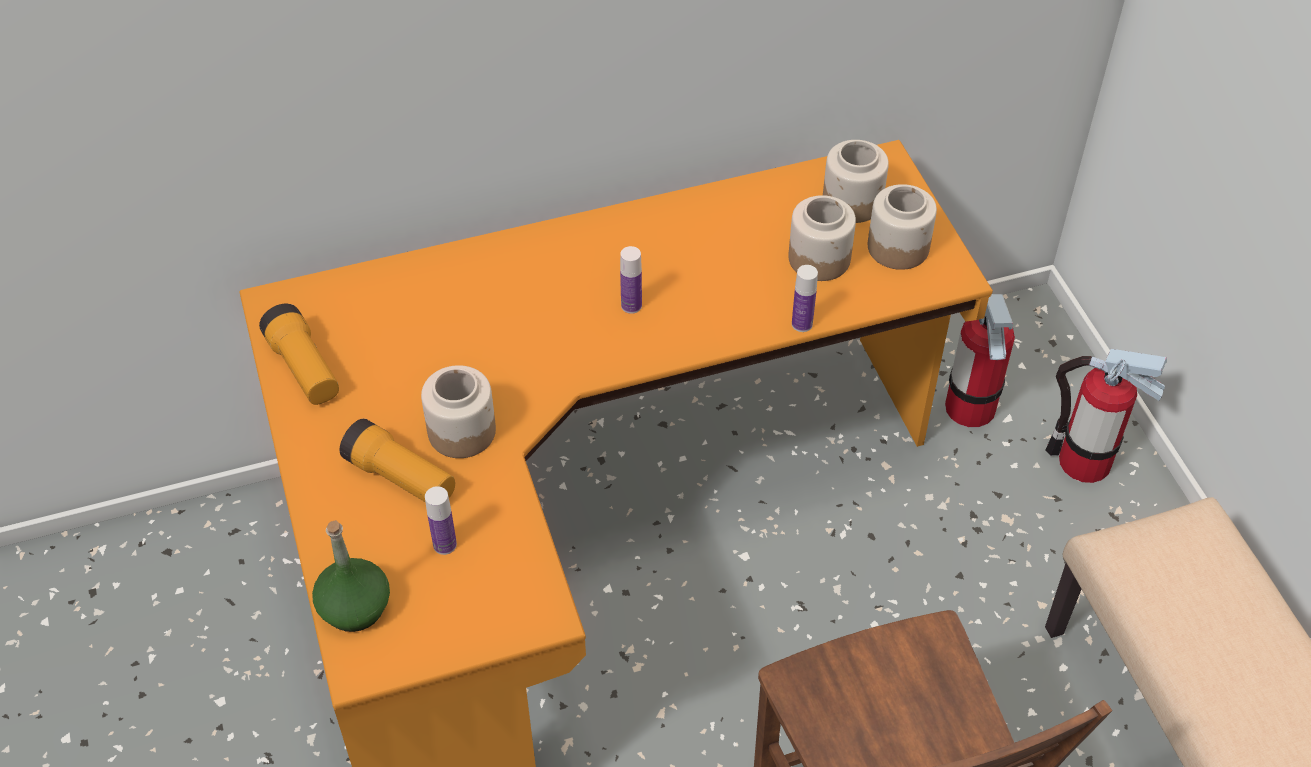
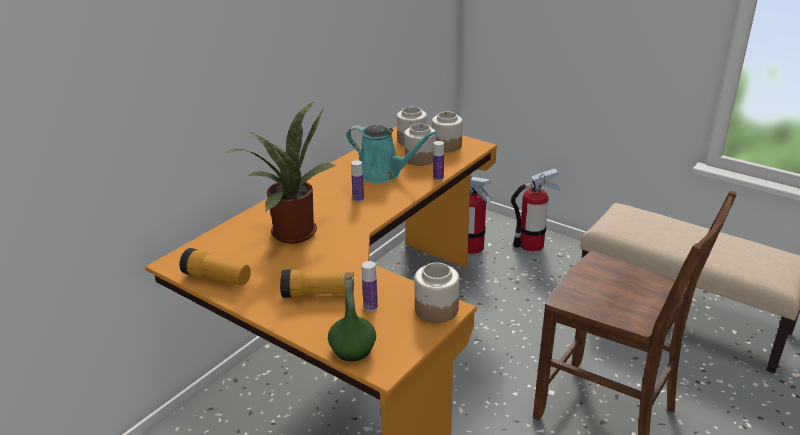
camera: 35 degrees left, 20 degrees down
jar [421,365,496,458] -> jar moved to [415,263,459,323]
none -> potted plant [225,101,337,244]
none -> turquoise watering can [346,125,436,183]

